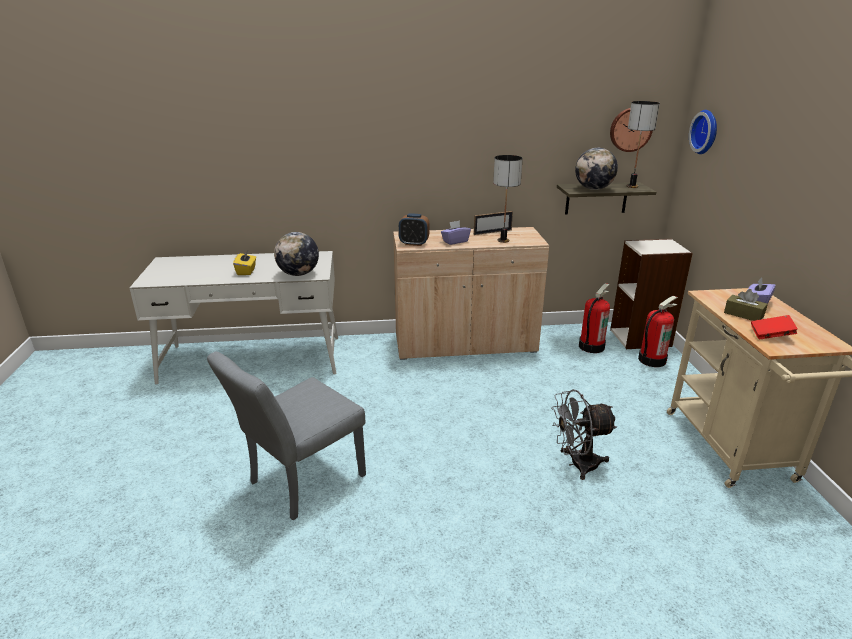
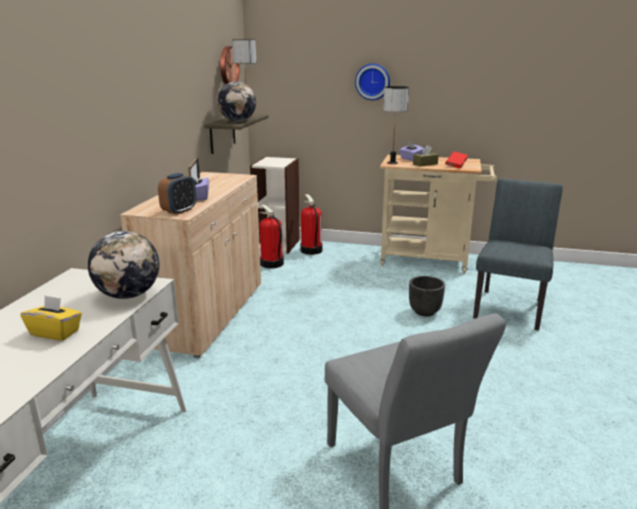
camera: 70 degrees left, 5 degrees down
table lamp [493,155,523,243] -> table lamp moved to [383,86,409,164]
grey fan [551,389,617,480] -> black planter [409,276,445,316]
wall clock [689,110,717,154] -> wall clock moved to [355,63,390,100]
none -> grey chair [473,178,563,331]

